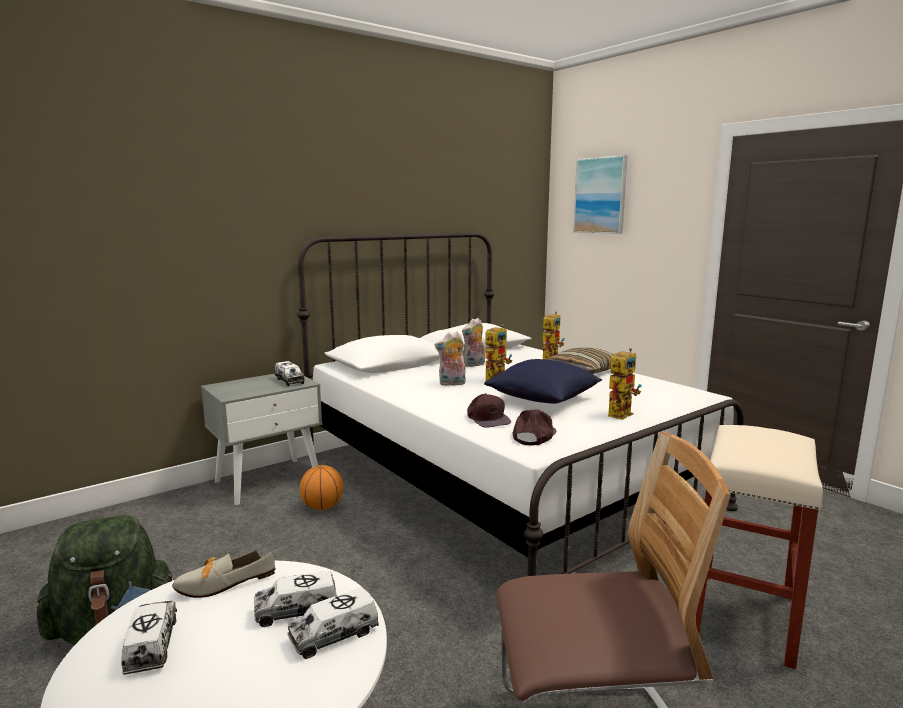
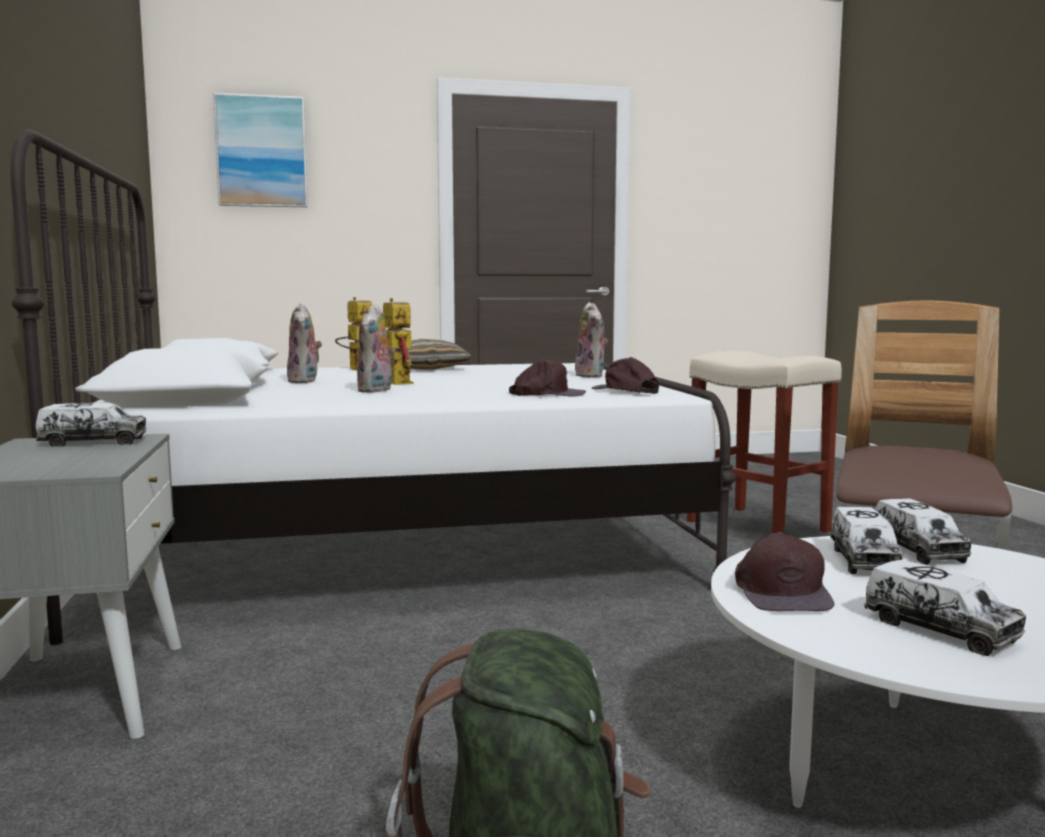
camera: 65 degrees left, 5 degrees down
toy truck [121,601,177,675] -> toy truck turned 135 degrees counterclockwise [864,560,1026,656]
shoe [172,550,275,598] -> brown cap [735,532,835,611]
basketball [299,465,344,510] -> none
blue pillow [484,359,602,404] -> none
toy robot [608,348,642,420] -> plush toy [575,302,608,378]

